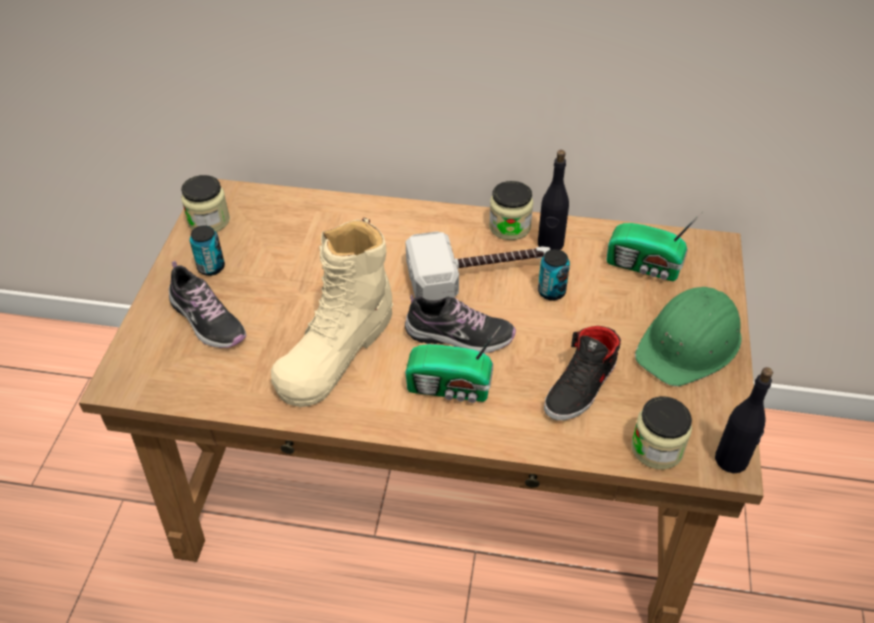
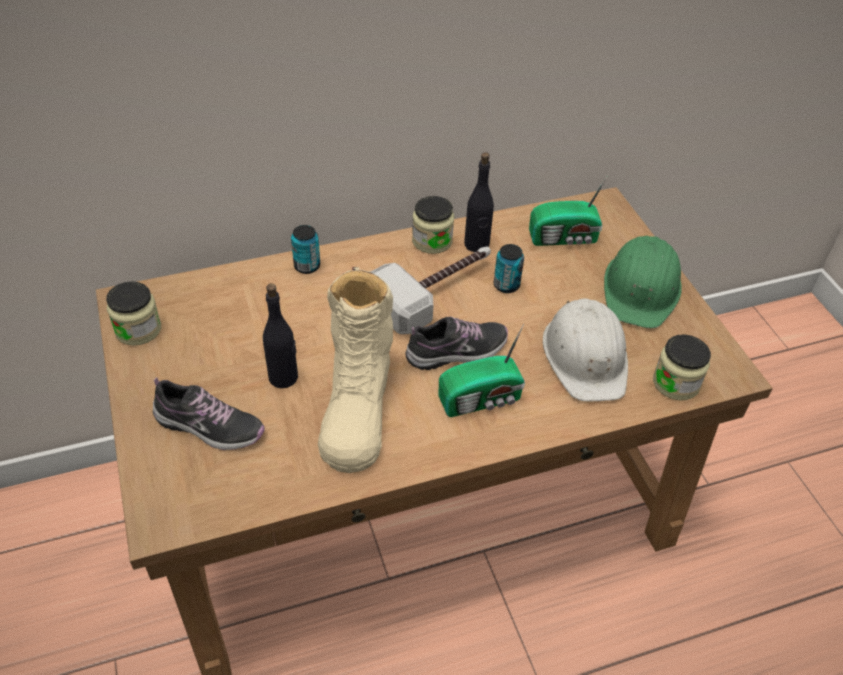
camera: 30 degrees left, 0 degrees up
can [190,225,225,276] -> can moved to [291,225,320,274]
black shoe [544,326,621,421] -> white hard hat [543,299,628,401]
black bottle [715,367,773,473] -> black bottle moved to [263,283,298,388]

